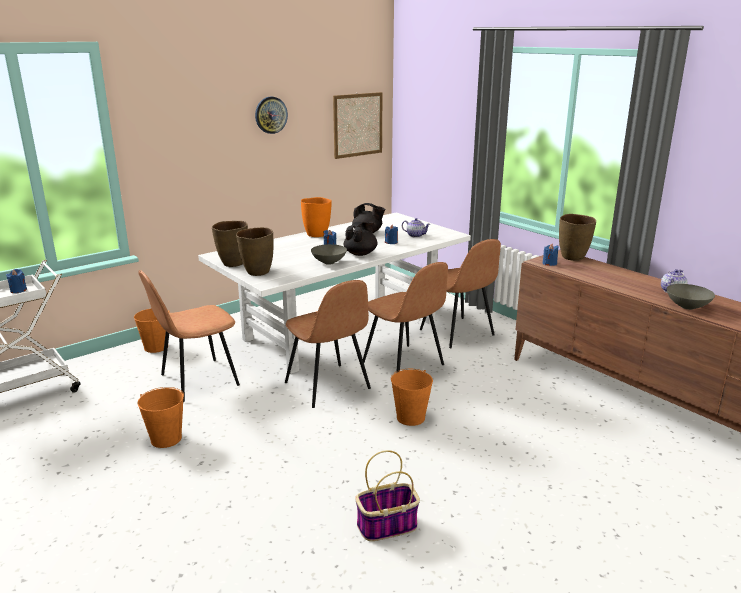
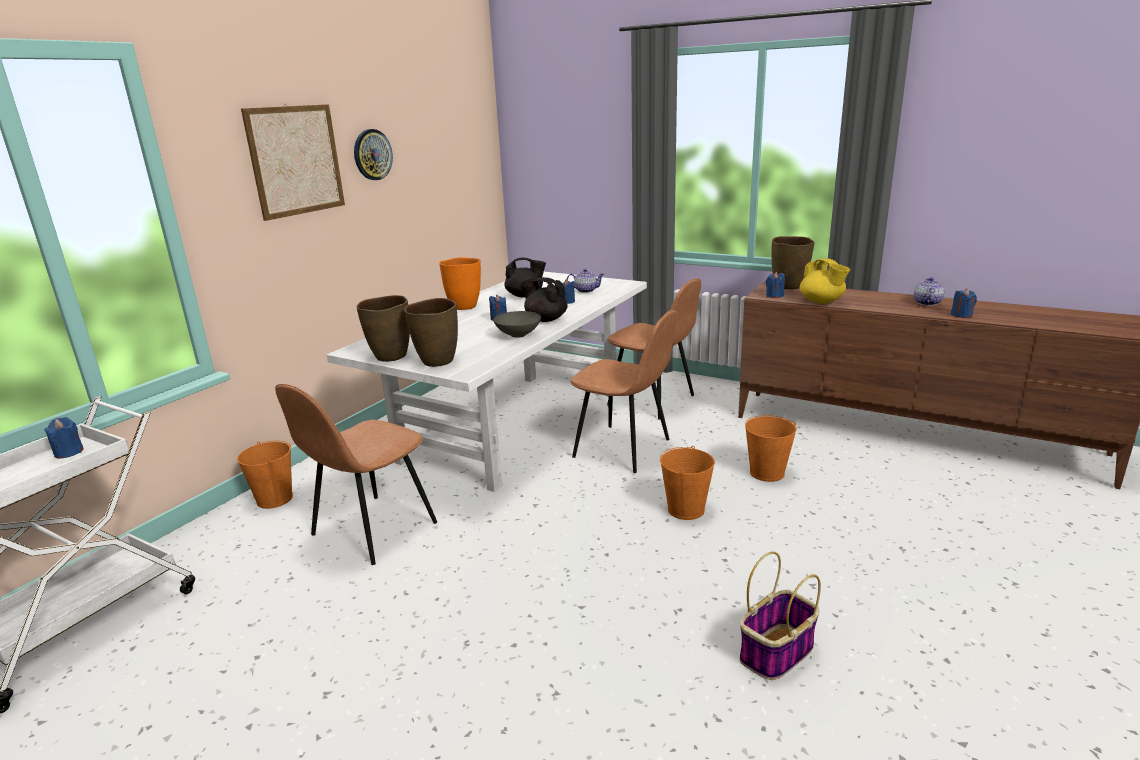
camera: 20 degrees left, 0 degrees up
orange bucket [137,387,184,448] -> orange bucket moved to [745,415,797,482]
brown chair [285,280,371,408] -> none
picture [333,92,382,159] -> picture moved to [241,103,345,221]
black teapot [344,222,377,256] -> black teapot turned 75 degrees counterclockwise [519,277,568,322]
grey bowl [667,284,715,310] -> blue candle [951,289,977,318]
none -> yellow teapot [800,258,850,304]

